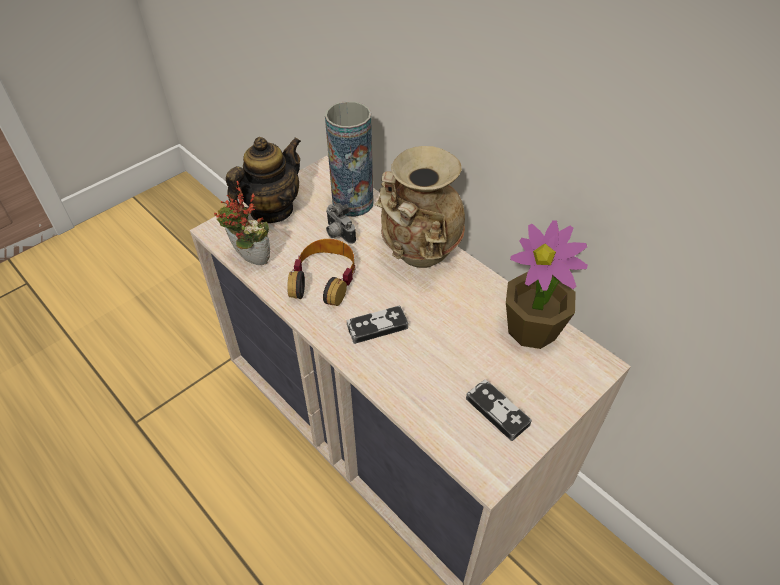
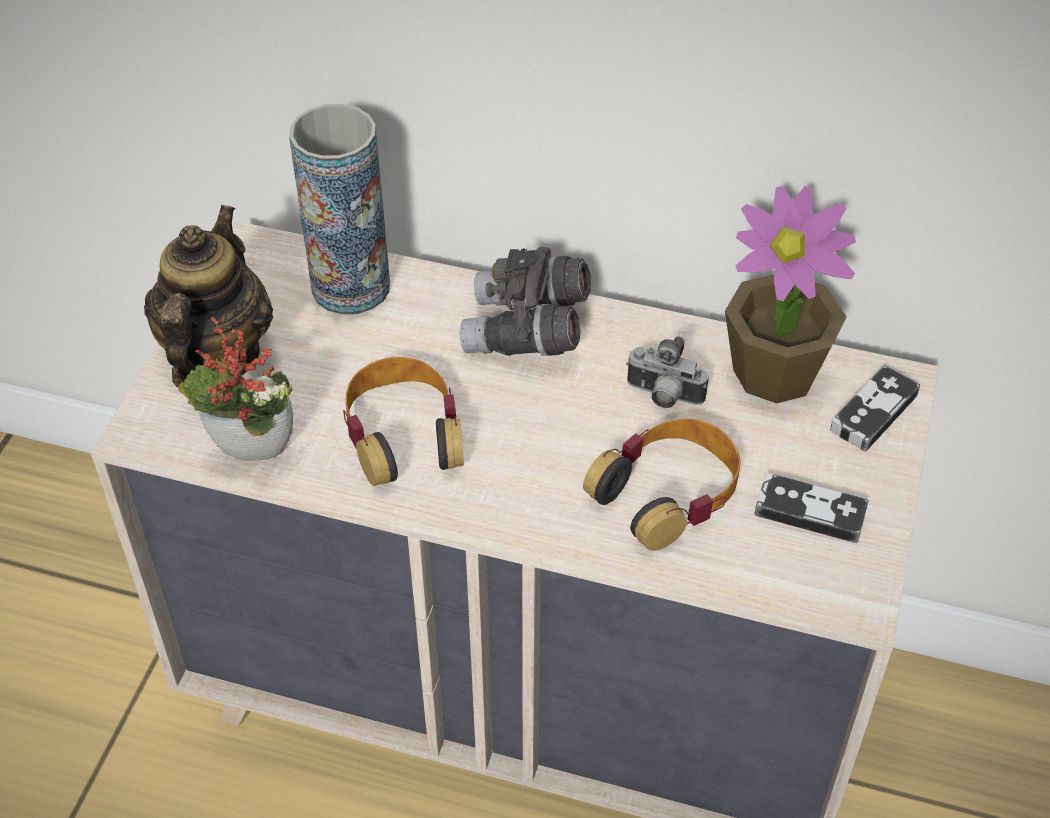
camera: 30 degrees left, 0 degrees up
camera [326,203,356,244] -> camera moved to [626,336,708,408]
game controller [347,305,408,344] -> game controller moved to [830,365,920,452]
beige vase [374,146,465,268] -> grey binoculars [459,246,591,356]
none -> headphones [583,419,741,550]

